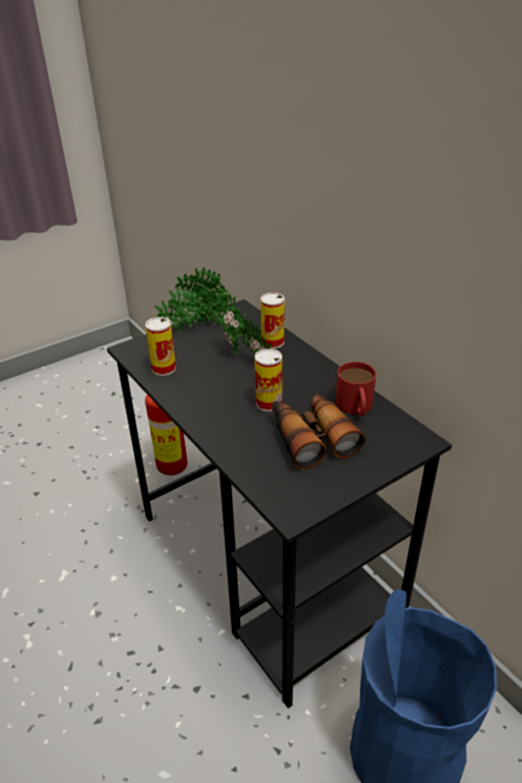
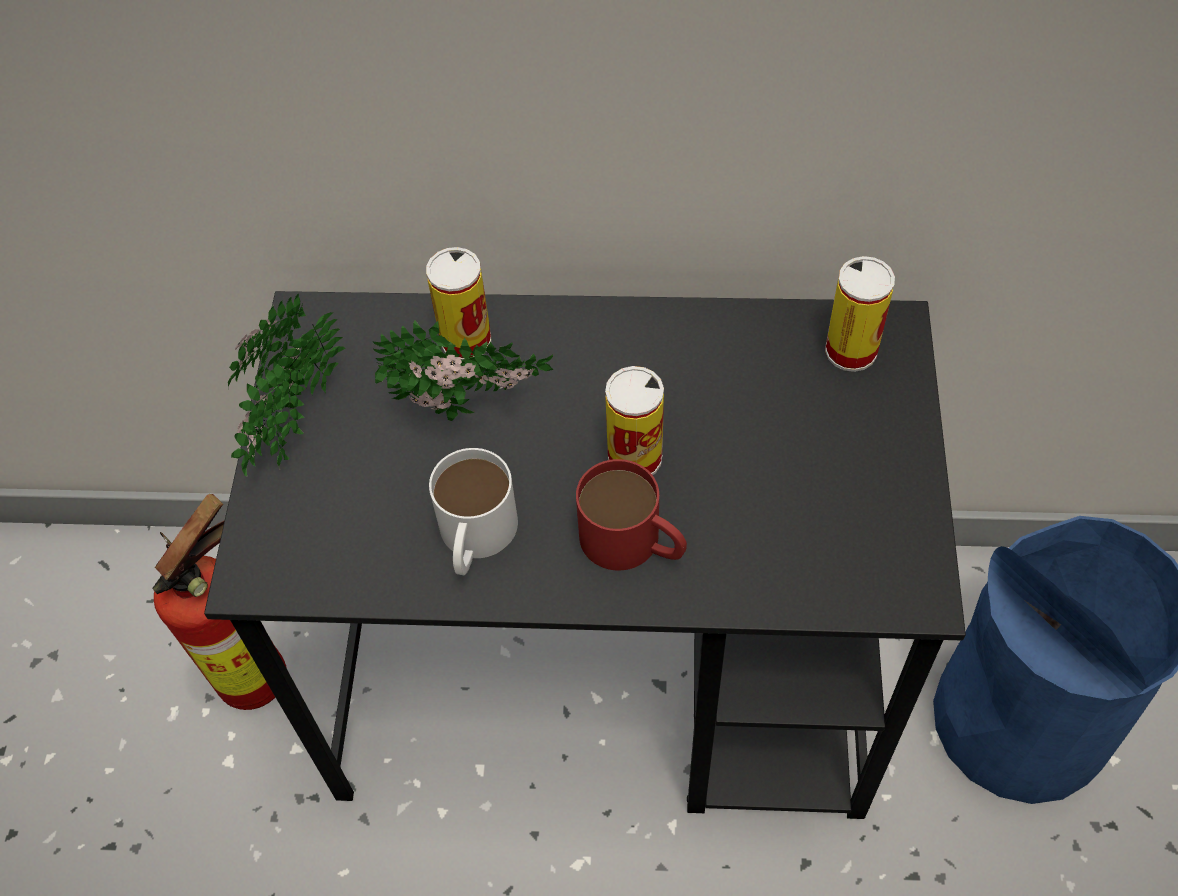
camera: 50 degrees left, 20 degrees up
can [145,317,176,376] -> can moved to [825,256,895,372]
binoculars [272,391,365,469] -> none
red mug [336,362,376,416] -> red mug moved to [576,459,687,570]
none -> white mug [429,448,518,575]

